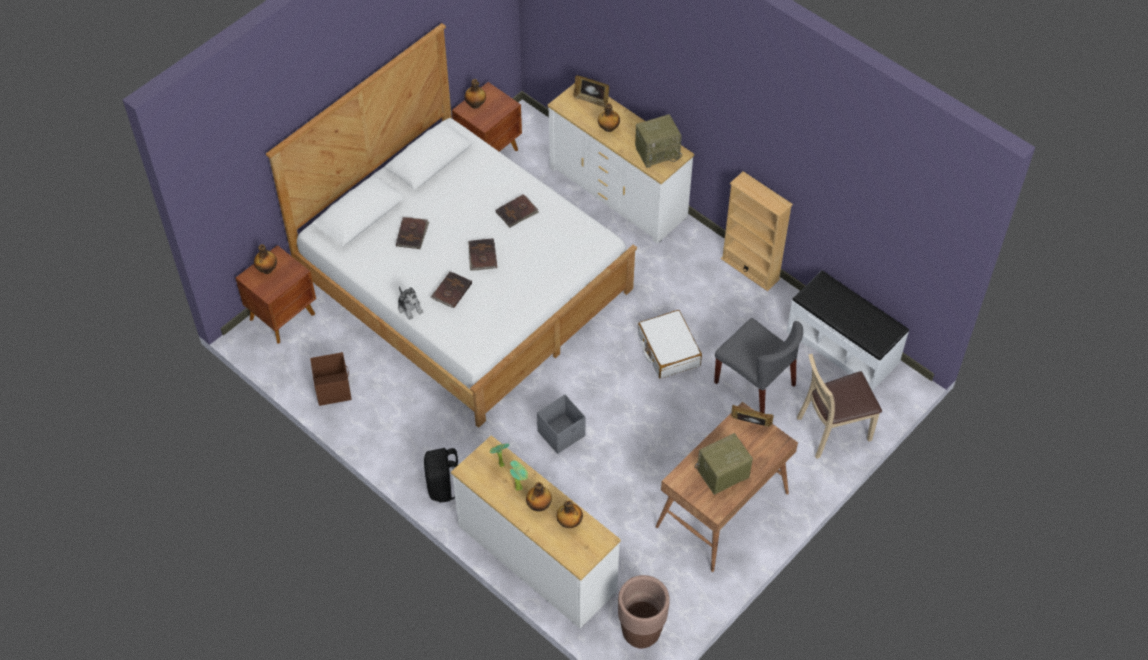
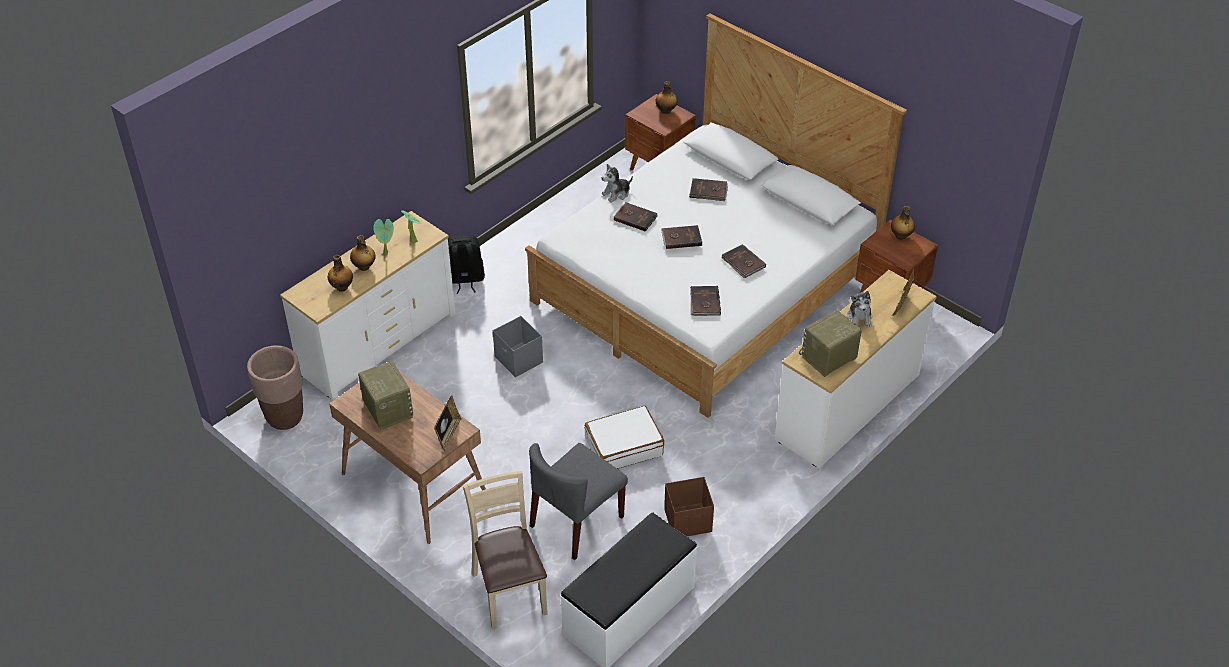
camera: 90 degrees right, 10 degrees down
brown storage box [310,352,352,406] -> brown storage box moved to [664,477,714,536]
bottle [598,103,620,132] -> plush toy [847,291,873,328]
radio [635,114,682,168] -> radio turned 75 degrees clockwise [799,310,862,377]
beige bookcase [721,171,793,291] -> none
none -> brown book [690,286,721,316]

